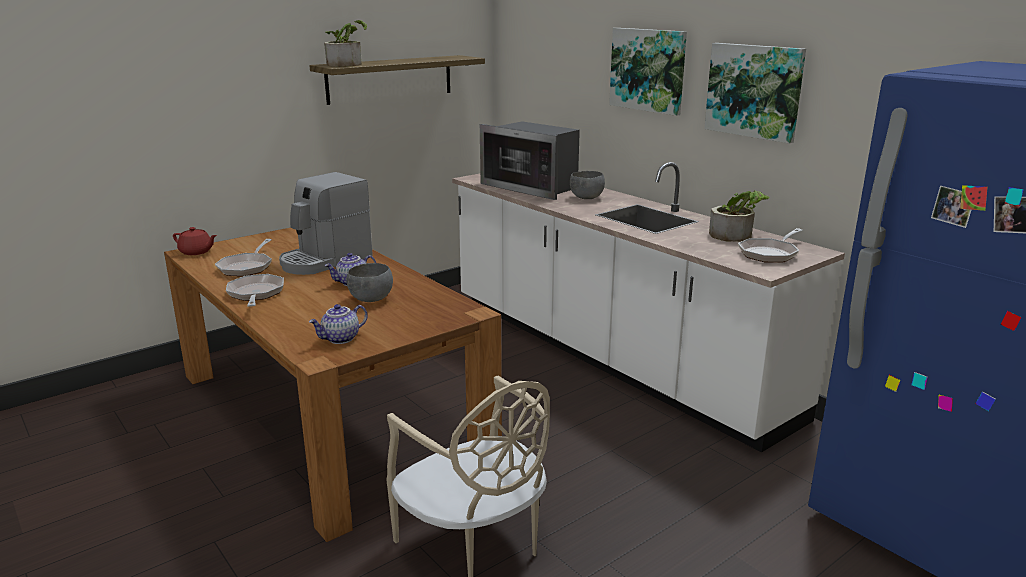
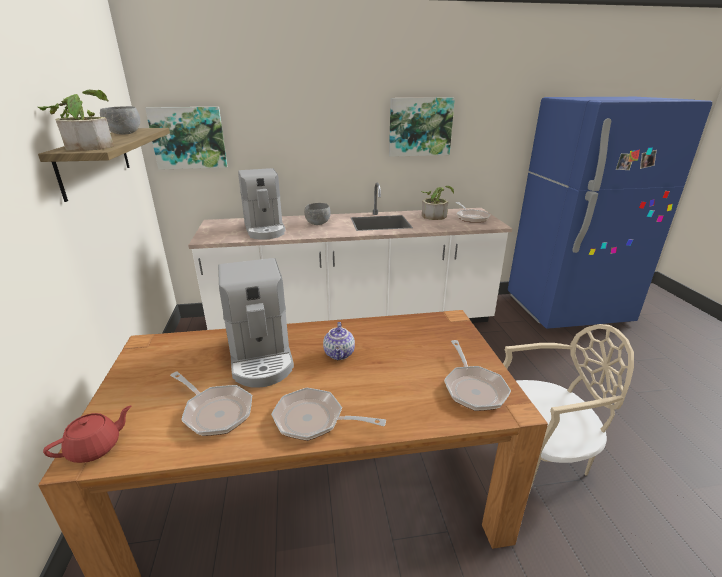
camera: 60 degrees left, 5 degrees up
teapot [309,304,368,344] -> frying pan [444,340,511,411]
grey bowl [346,263,393,302] -> grey bowl moved to [100,106,140,135]
microwave [480,121,580,200] -> coffee machine [238,168,285,240]
picture [609,28,687,116] -> picture moved to [145,107,228,170]

